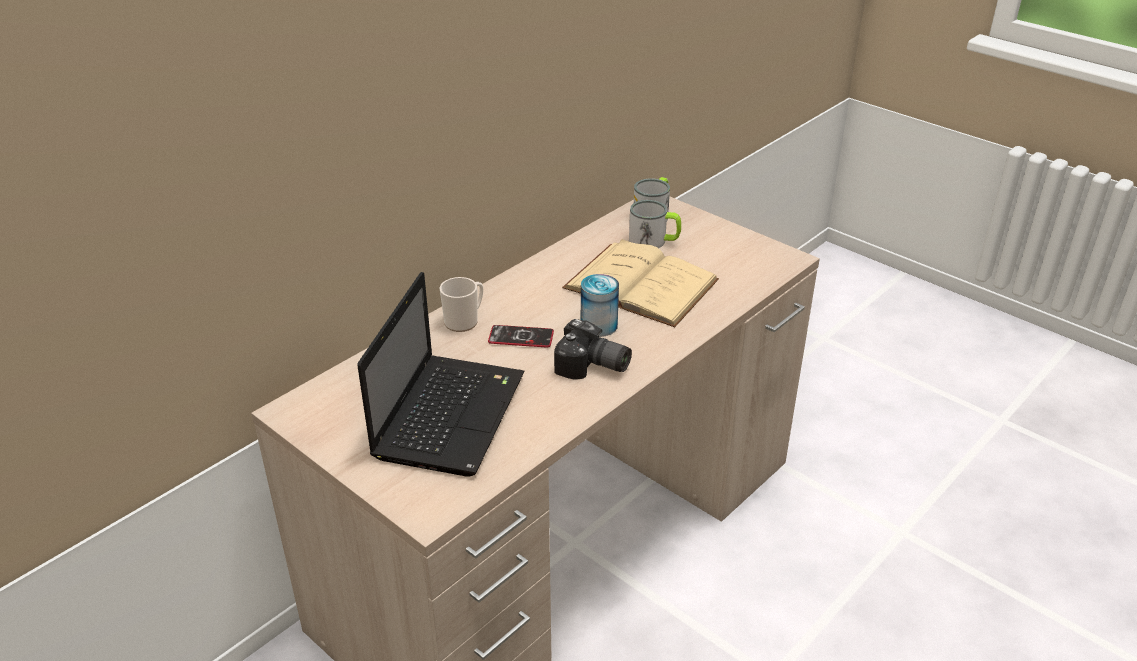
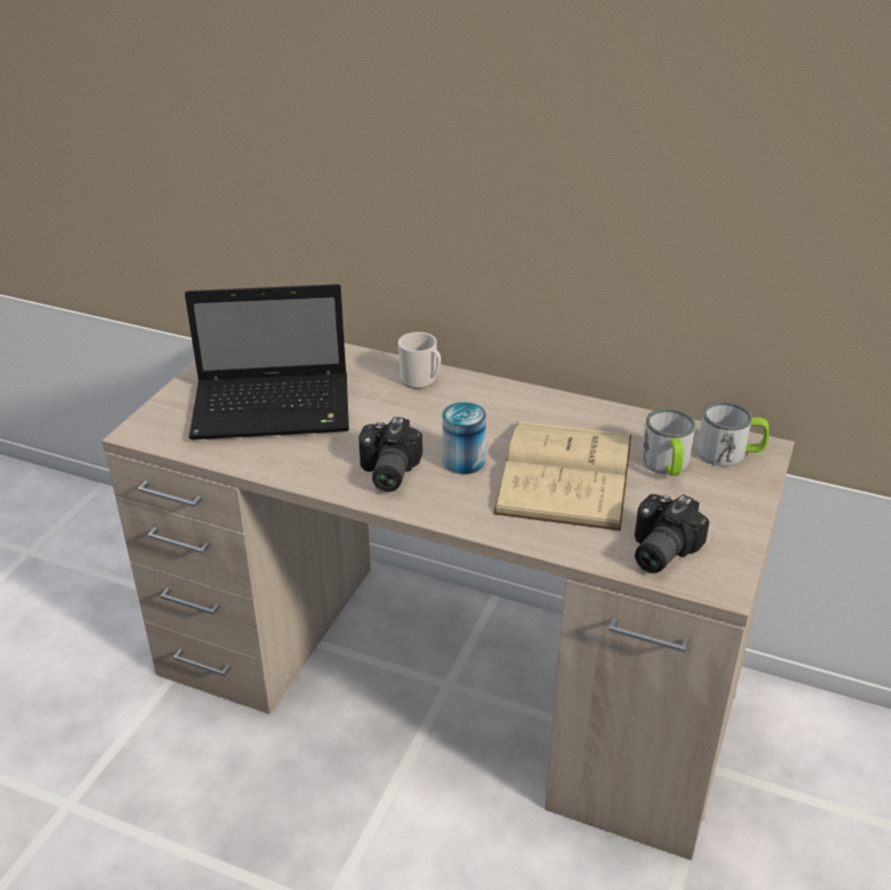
camera: 70 degrees right, 0 degrees up
phone [488,325,554,348] -> none
none -> camera [634,494,709,573]

